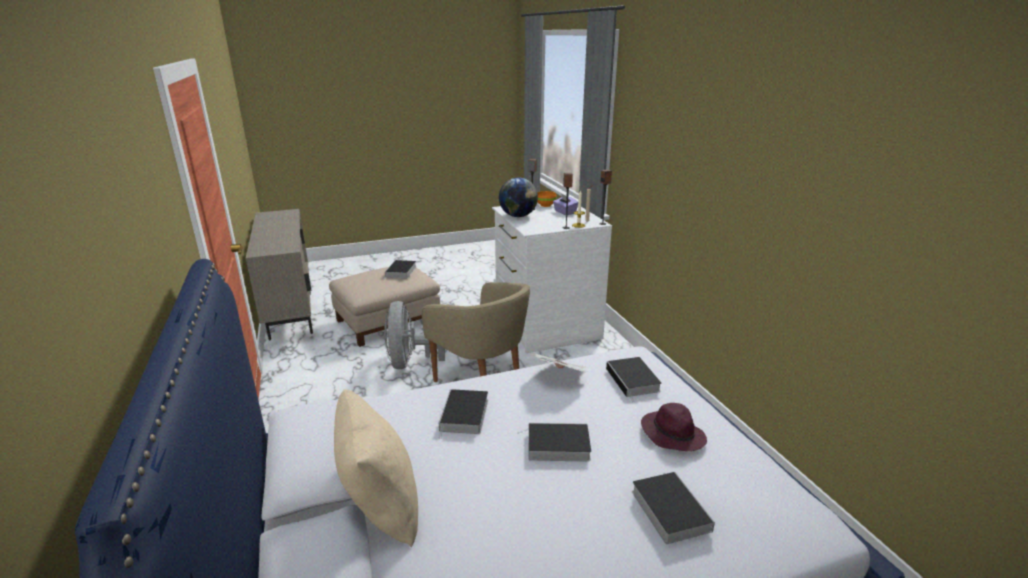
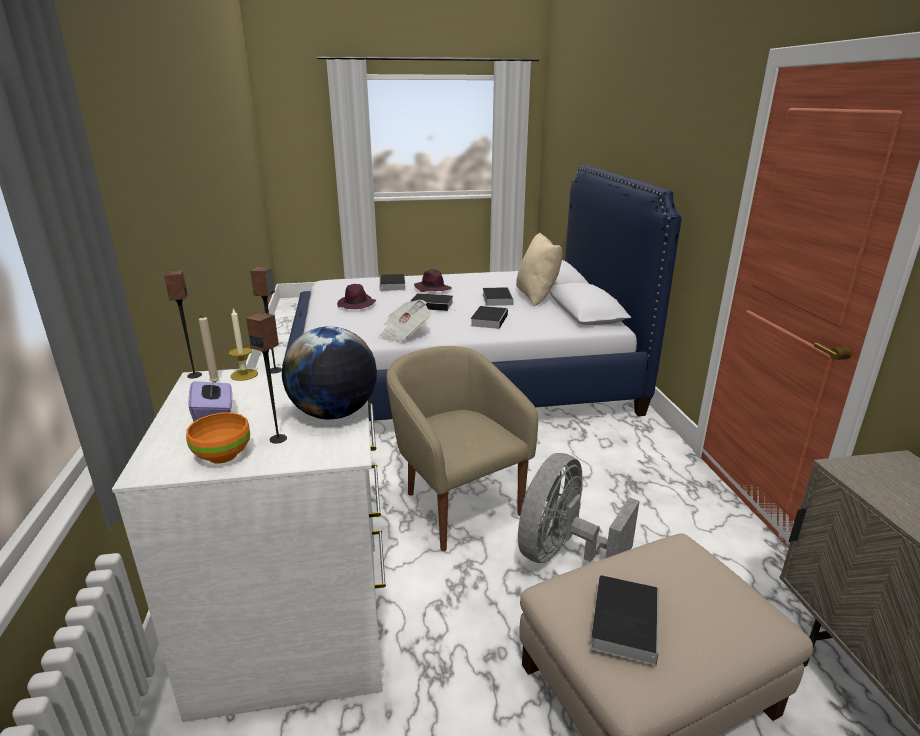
camera: 170 degrees left, 0 degrees up
grey fan [384,301,445,369] -> grey fan turned 150 degrees counterclockwise [518,453,640,563]
book [606,357,662,402] -> book moved to [482,287,513,306]
none -> purple hat [414,269,452,292]

